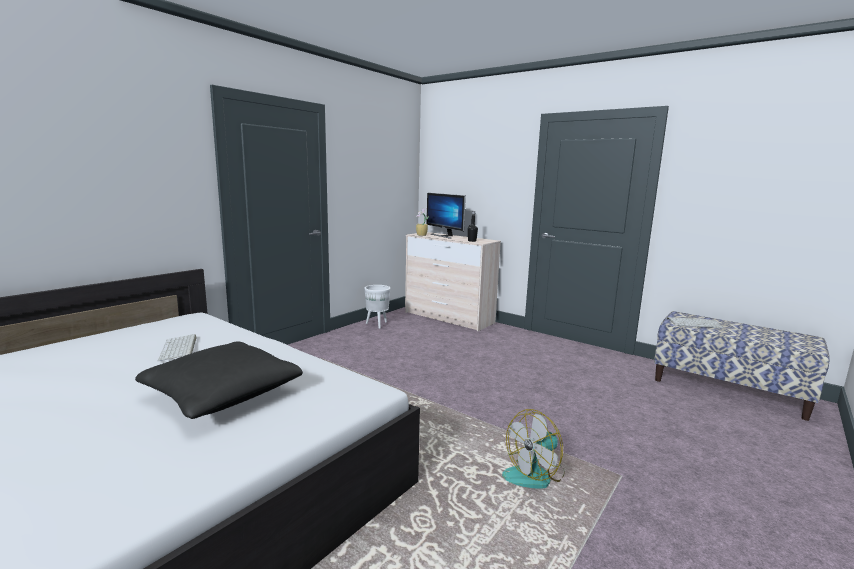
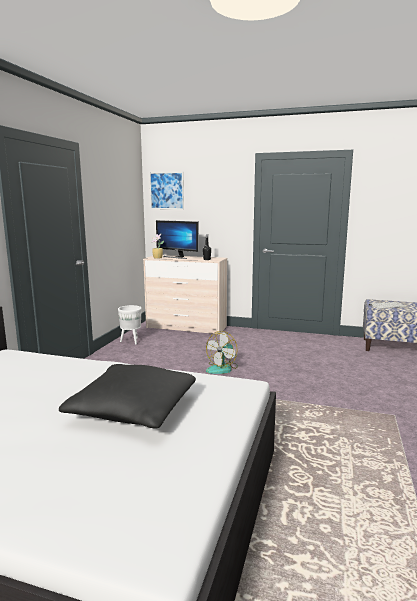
camera: 20 degrees left, 0 degrees up
keyboard [157,334,197,361] -> none
fan [502,409,565,489] -> fan moved to [206,331,238,374]
none -> picture [149,172,184,209]

